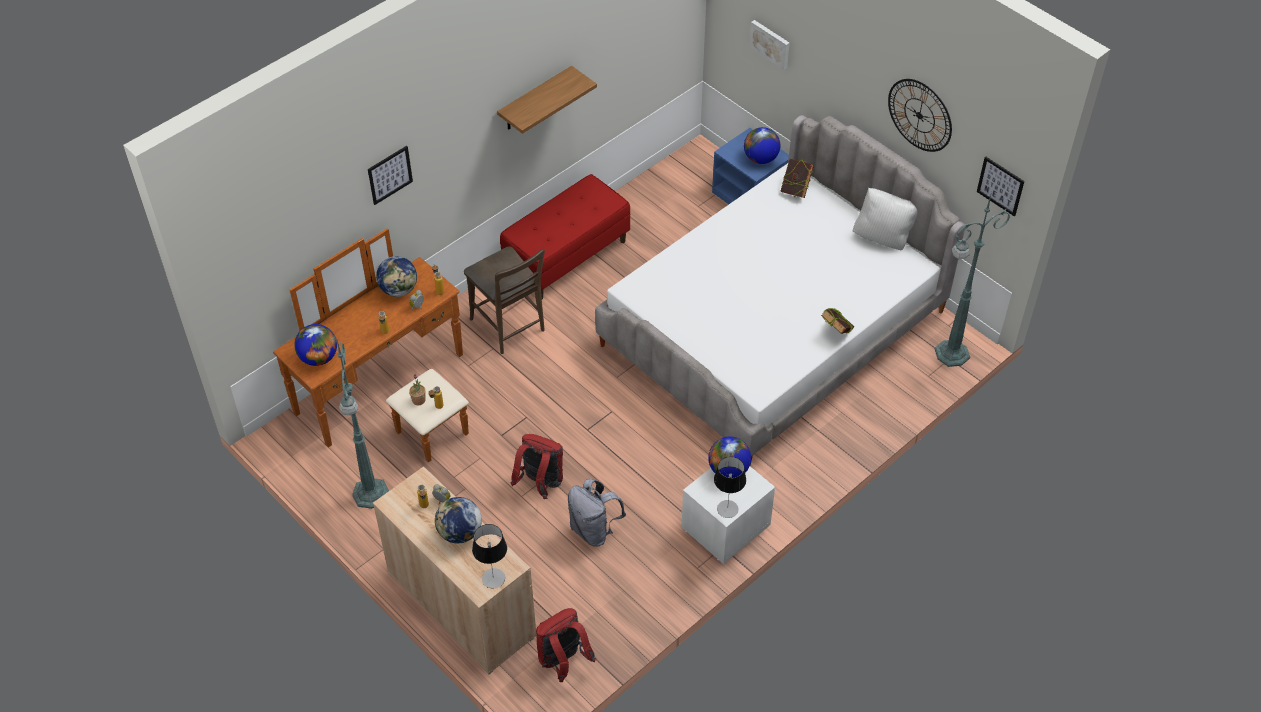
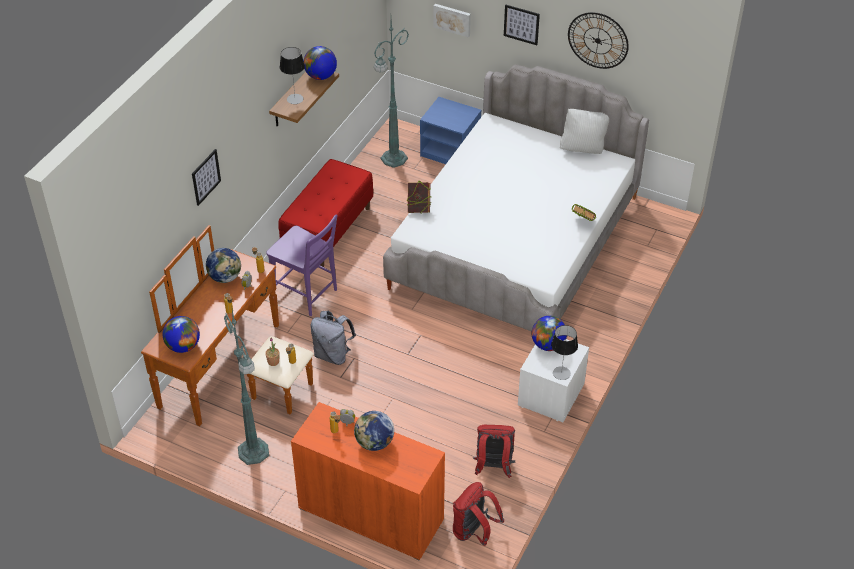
camera: 20 degrees left, 5 degrees down
beige cabinet [373,466,537,674] -> orange cabinet [291,402,445,561]
brown chair [464,246,545,354] -> purple chair [266,214,338,316]
table lamp [472,524,507,588] -> table lamp moved to [280,47,305,104]
red backpack [511,434,563,499] -> red backpack moved to [473,425,515,478]
grey backpack [568,478,626,547] -> grey backpack moved to [311,311,356,365]
globe [744,127,780,164] -> globe moved to [303,46,337,80]
book [780,159,814,198] -> book moved to [407,181,431,214]
green floor lamp [935,192,1010,367] -> green floor lamp moved to [374,20,409,168]
picture [977,157,1024,216] -> picture moved to [504,5,540,45]

